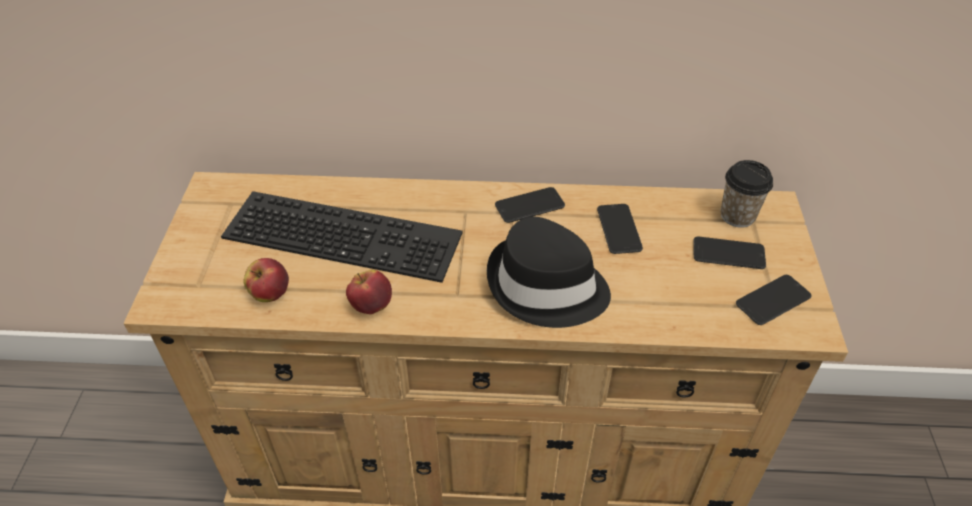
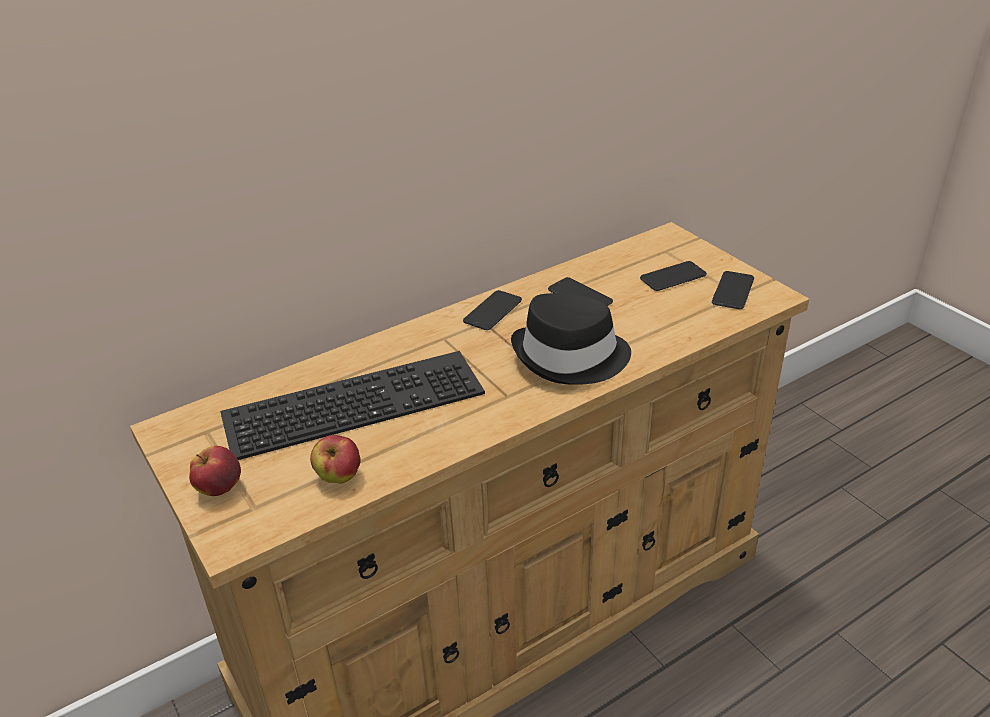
camera: 35 degrees left, 10 degrees down
apple [346,270,392,314] -> apple moved to [189,446,241,496]
cup [721,160,773,228] -> none

